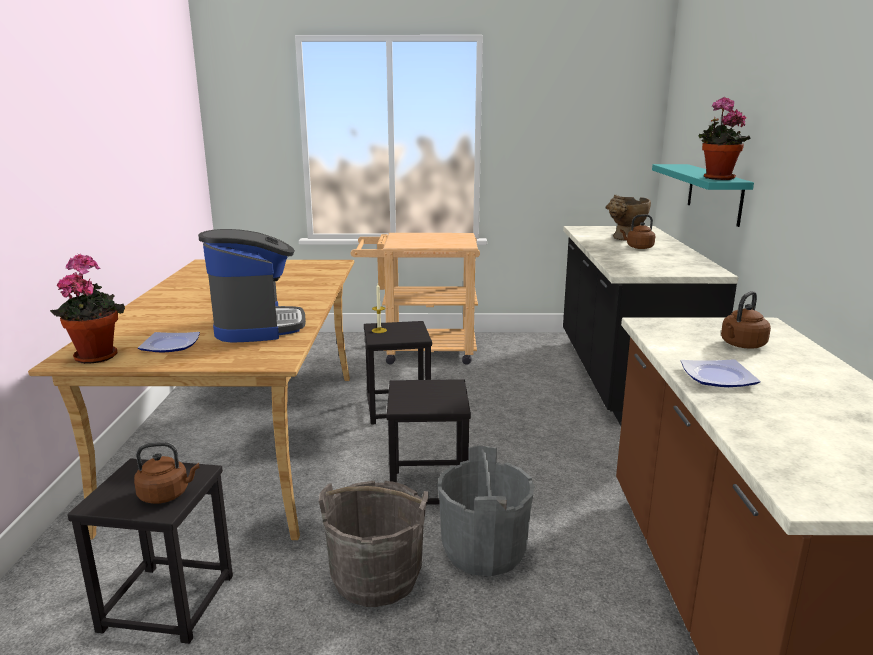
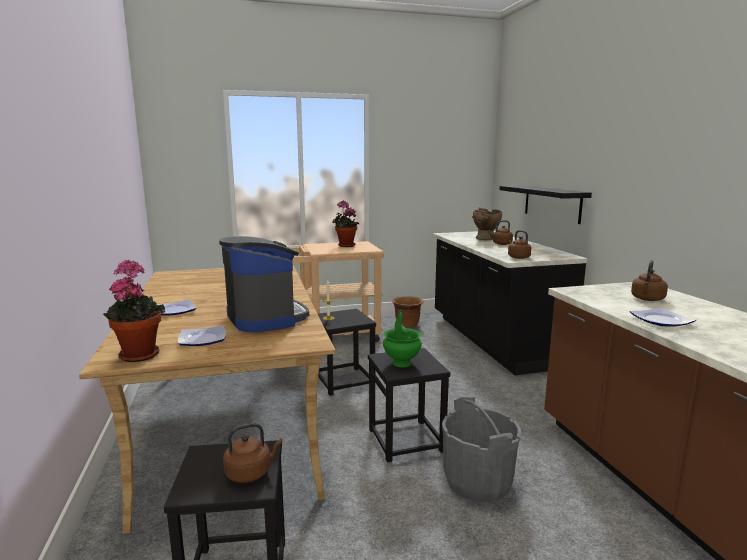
camera: 15 degrees left, 5 degrees down
grey bucket [319,480,429,607] -> none
turquoise shelf [652,164,754,227] -> black shelf [499,186,592,224]
potted plant [699,97,751,180] -> potted plant moved to [332,200,359,247]
none -> plate [156,300,196,316]
none -> green vase [383,310,422,367]
none -> brown planter [392,296,424,328]
none -> brown kettle [508,230,531,259]

